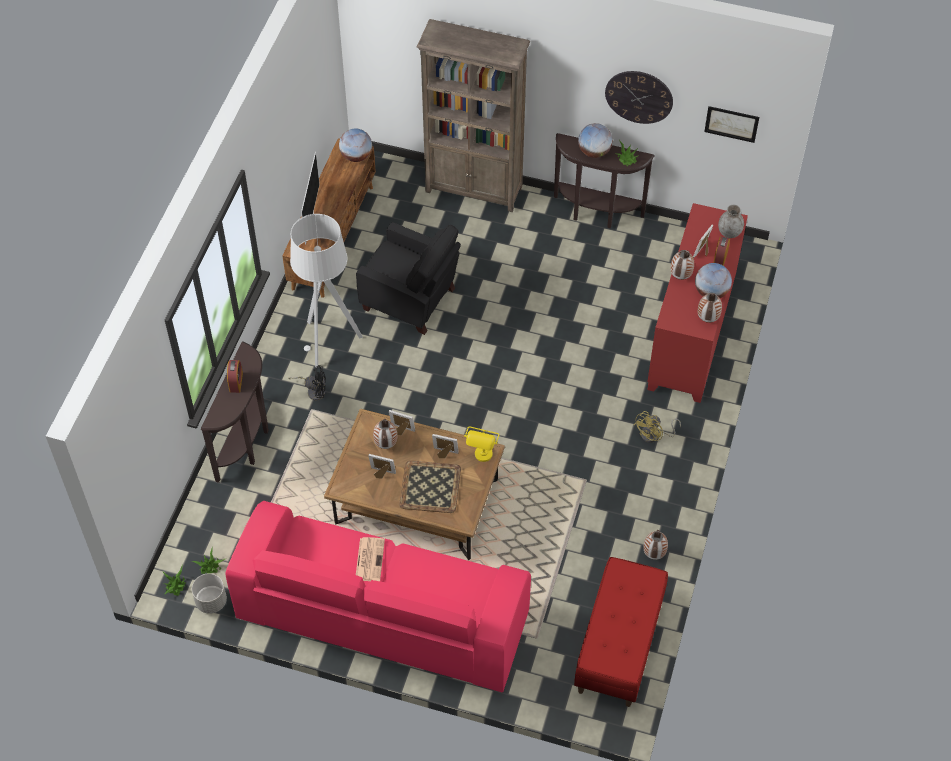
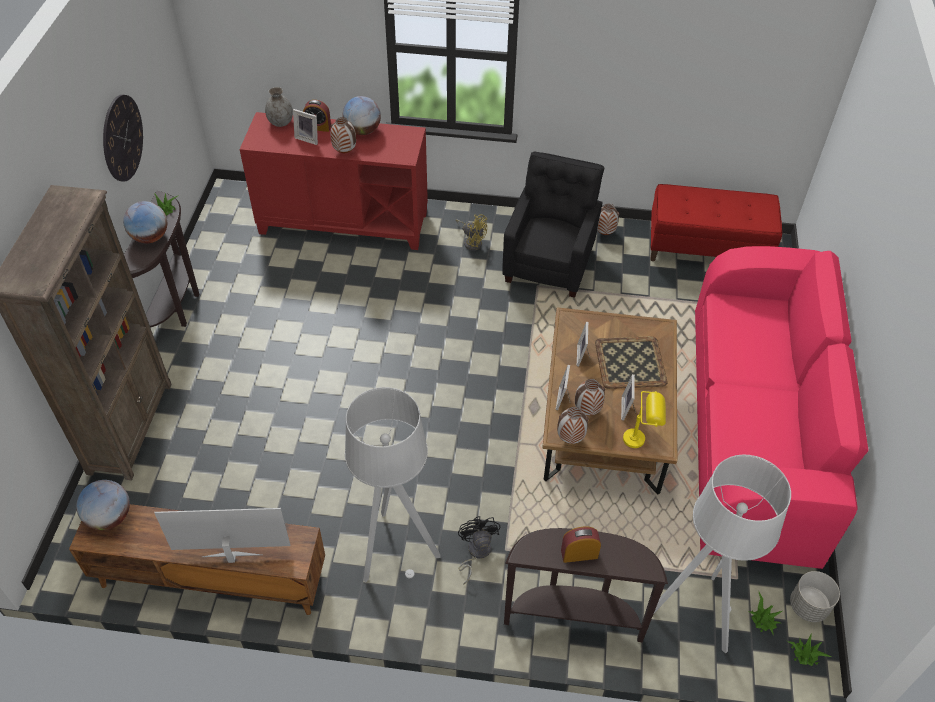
camera: 100 degrees left, 5 degrees down
black armchair [356,223,461,335] -> black armchair moved to [502,151,604,298]
newspaper [356,537,385,581] -> none
yellow table lamp [464,426,499,462] -> yellow table lamp moved to [623,391,666,448]
vase [698,293,722,323] -> vase moved to [557,407,589,444]
picture [704,106,759,143] -> none
none -> grey floor lamp [654,455,791,653]

